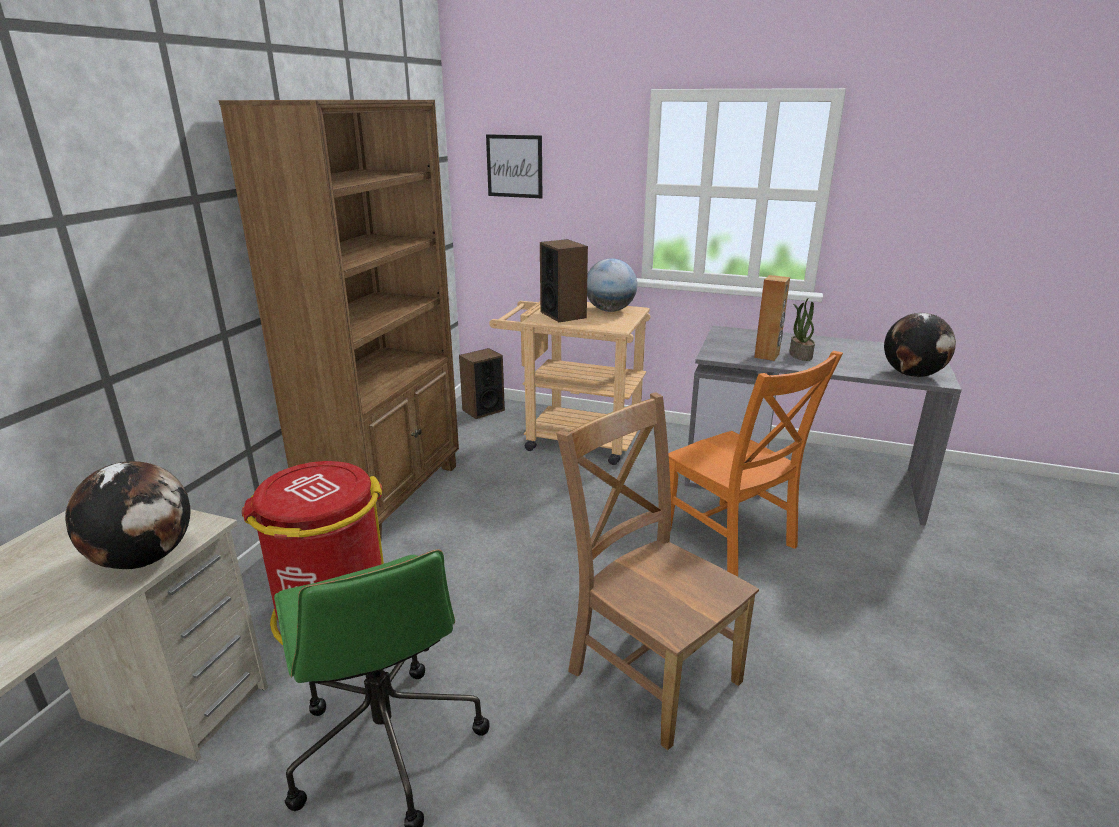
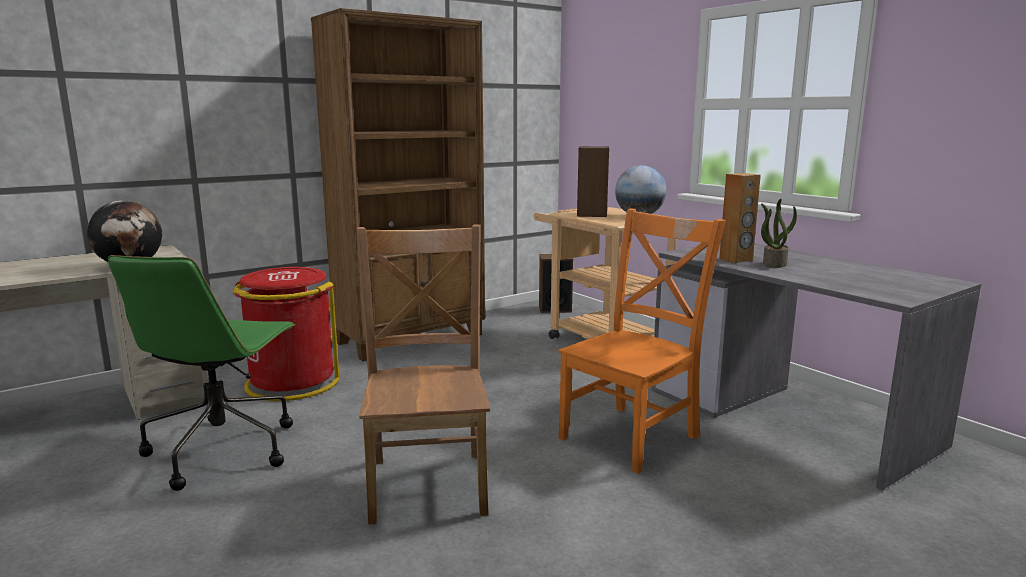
camera: 35 degrees right, 10 degrees down
picture [486,134,542,198] -> none
orange chair [668,351,843,577] -> orange chair turned 135 degrees counterclockwise [558,209,726,474]
globe [884,313,956,377] -> none

